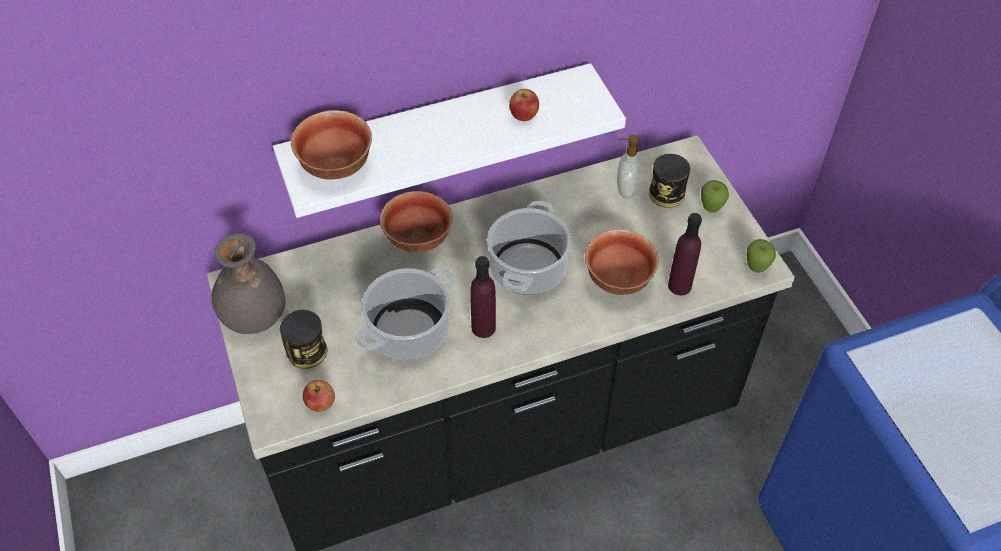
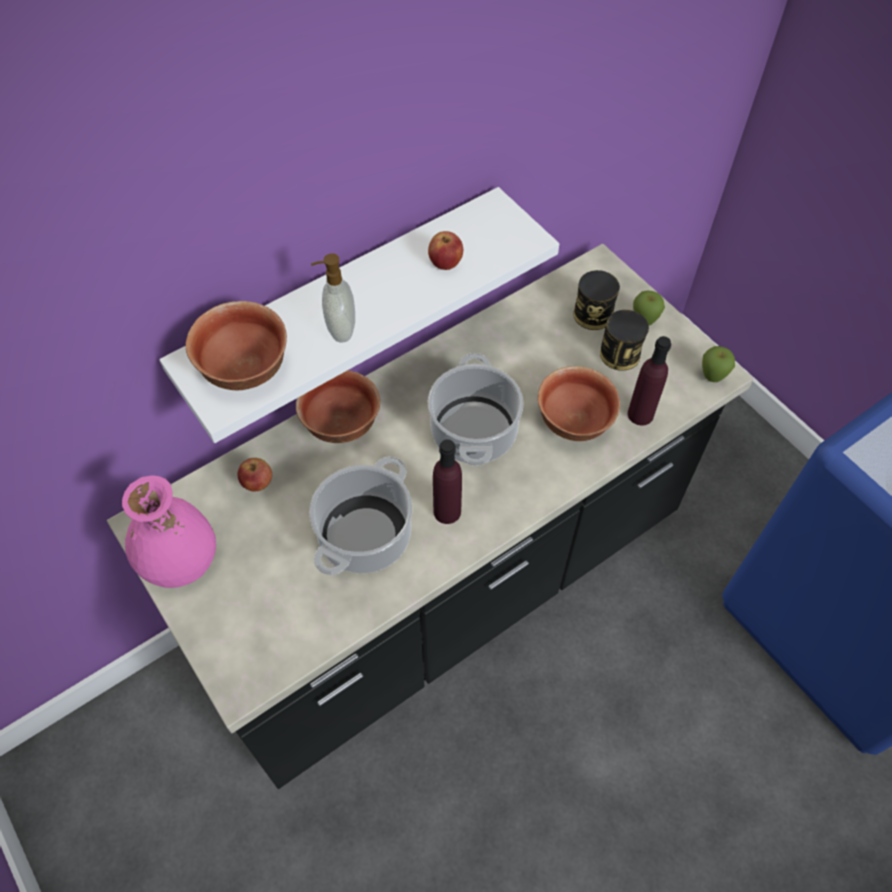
camera: 15 degrees left, 5 degrees up
grey vase [212,234,286,334] -> pink vase [122,475,216,588]
can [280,310,327,369] -> can moved to [600,310,649,371]
apple [303,380,335,412] -> apple moved to [237,458,272,491]
soap dispenser [617,135,641,198] -> soap dispenser moved to [311,253,355,343]

